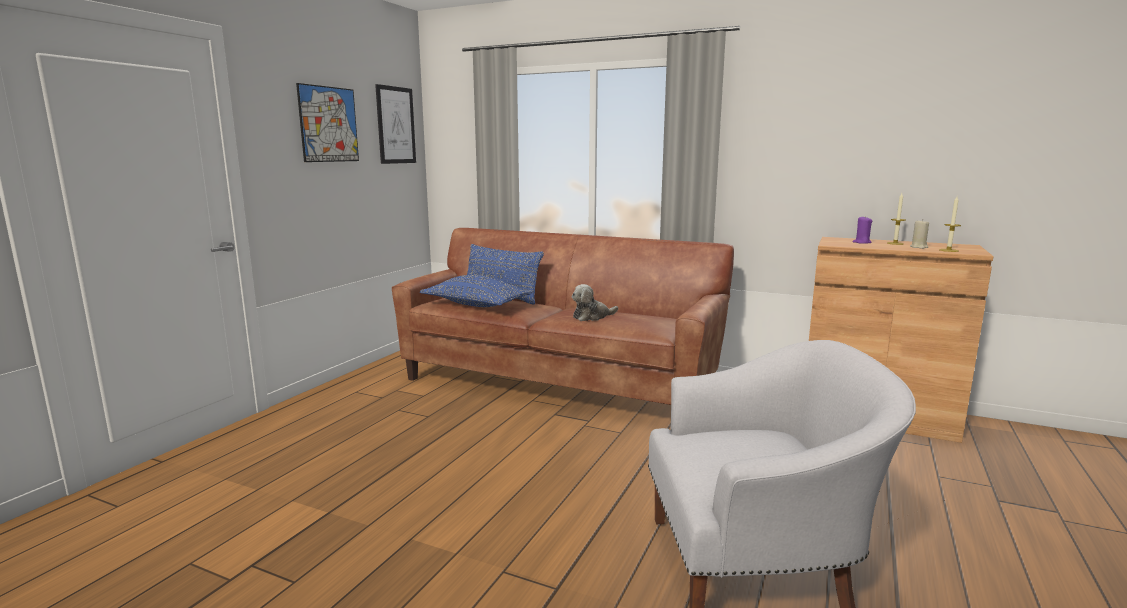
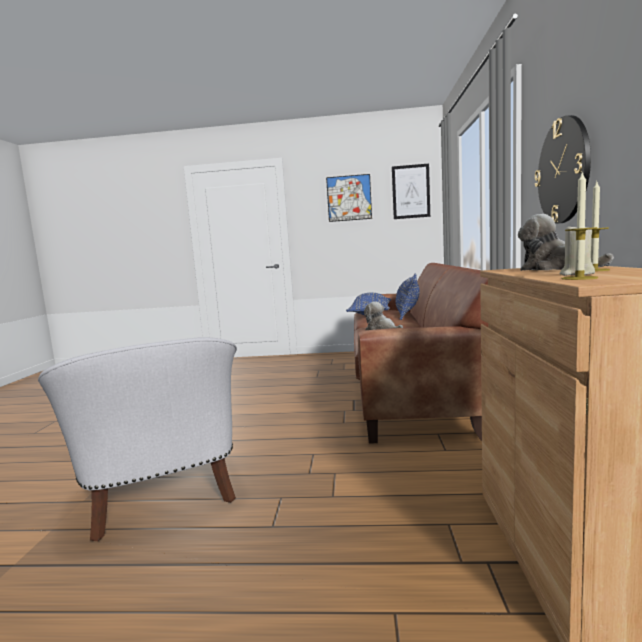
camera: 70 degrees right, 5 degrees down
purple candle [852,216,873,244] -> plush toy [518,214,614,271]
none -> wall clock [535,115,591,224]

